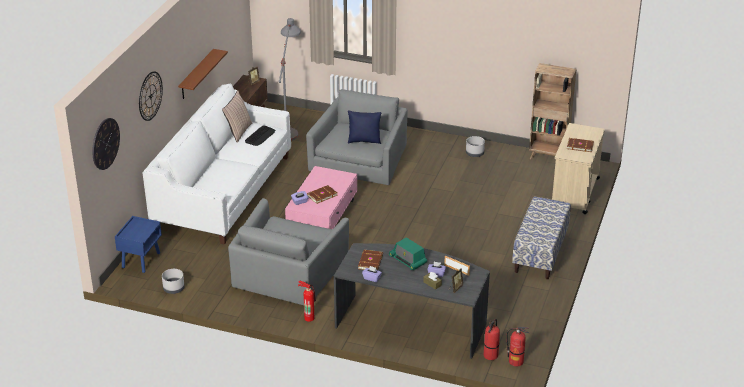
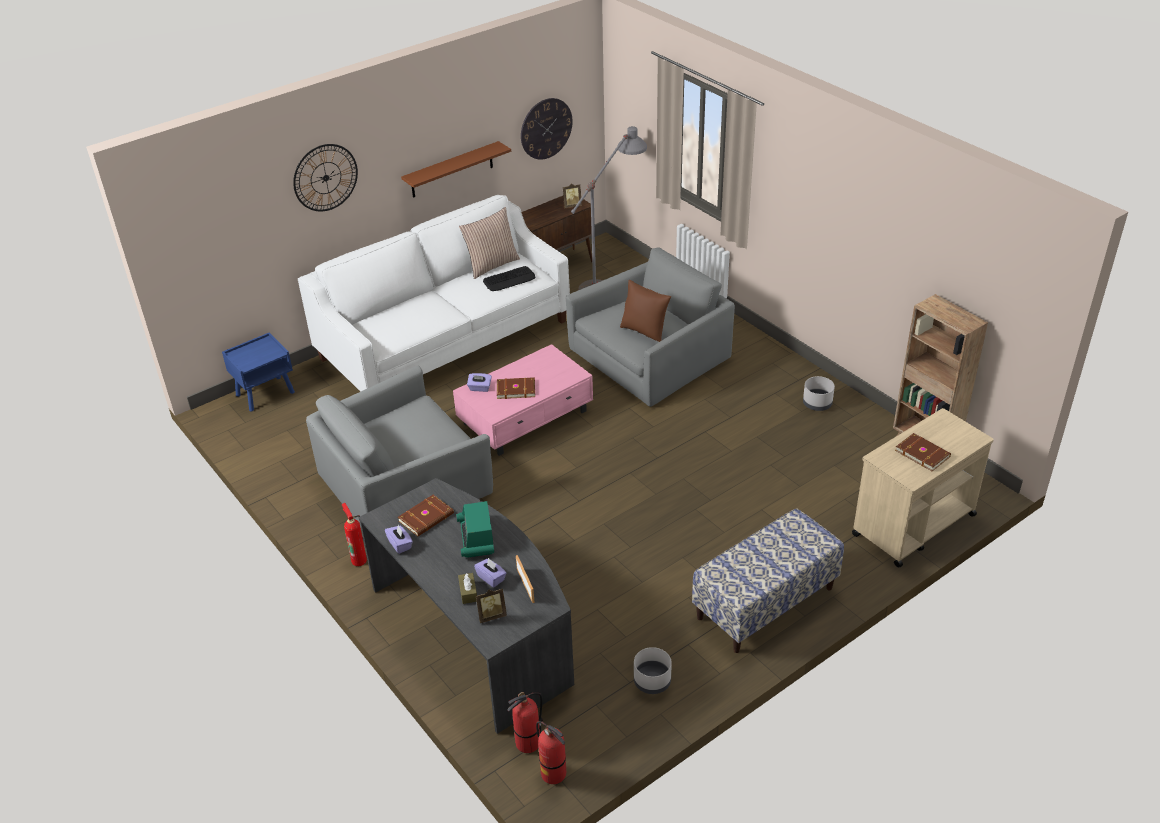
camera: 35 degrees right, 5 degrees up
wall clock [92,118,120,170] -> wall clock moved to [521,98,573,160]
grey planter [162,269,185,294] -> grey planter moved to [634,647,672,694]
blue pillow [348,110,382,144] -> brown pillow [620,280,671,342]

